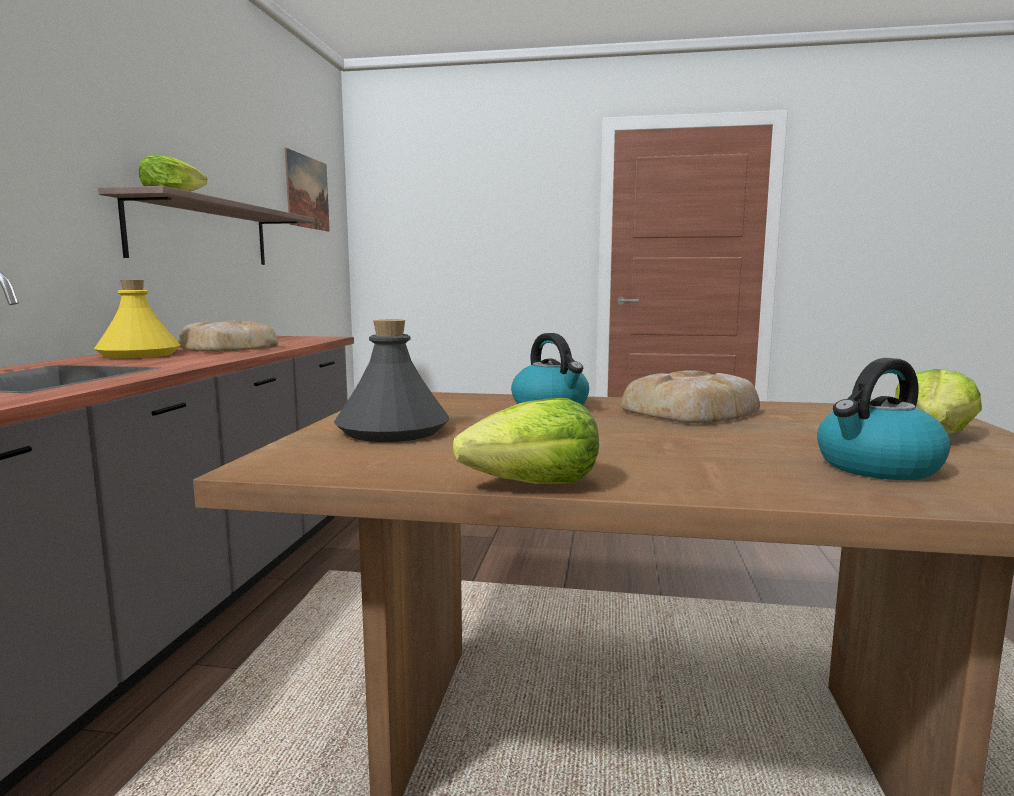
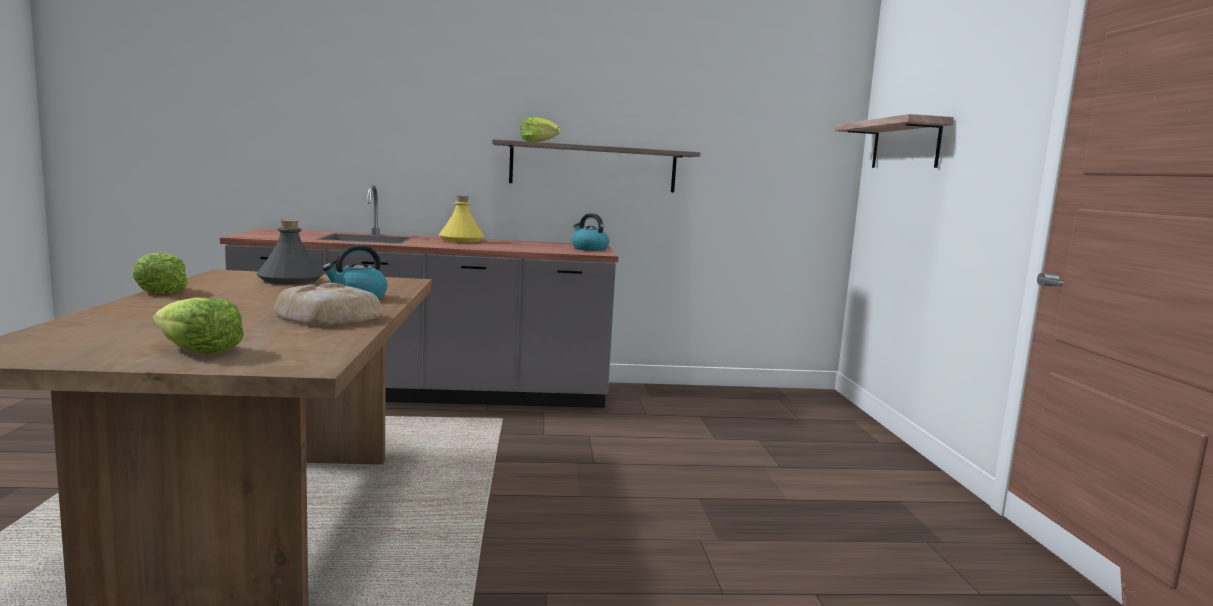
camera: 75 degrees right, 0 degrees up
bread [178,320,279,352] -> none
picture [284,148,330,231] -> none
kettle [817,358,951,480] -> kettle moved to [572,213,609,251]
none -> shelf [834,114,954,168]

